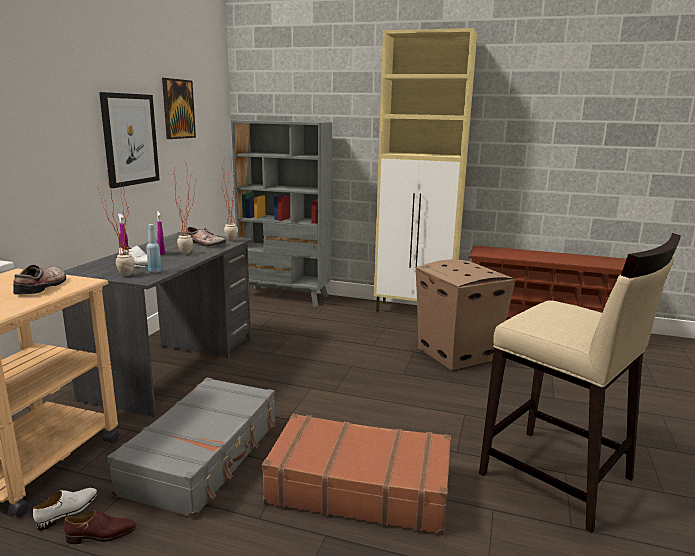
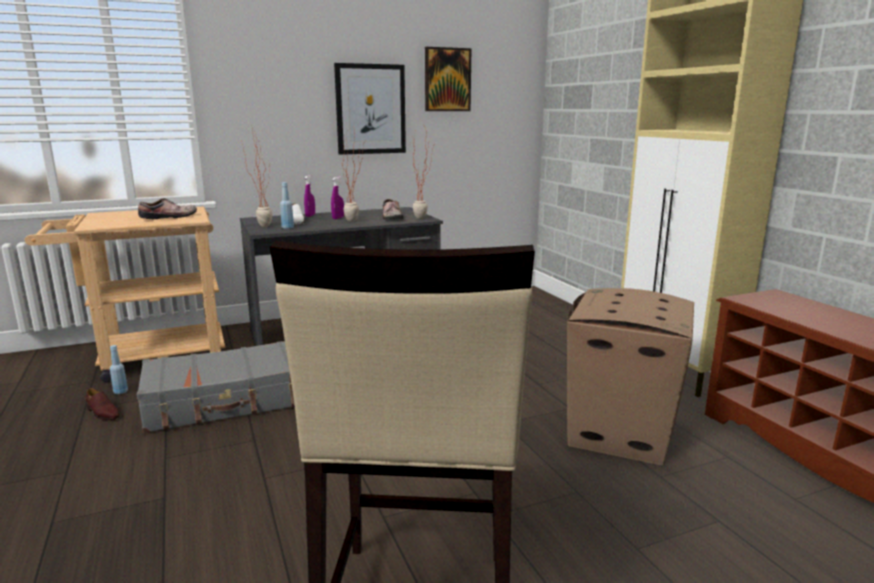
camera: 50 degrees right, 0 degrees up
white shoe [33,488,97,530] -> blue bottle [110,345,128,394]
grey bookcase [231,120,332,307] -> none
brown suitcase [262,414,451,535] -> none

